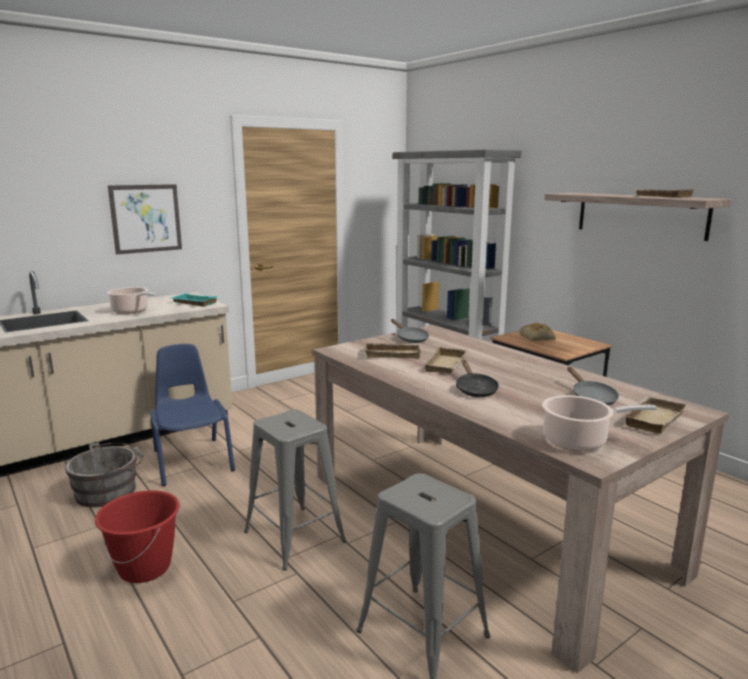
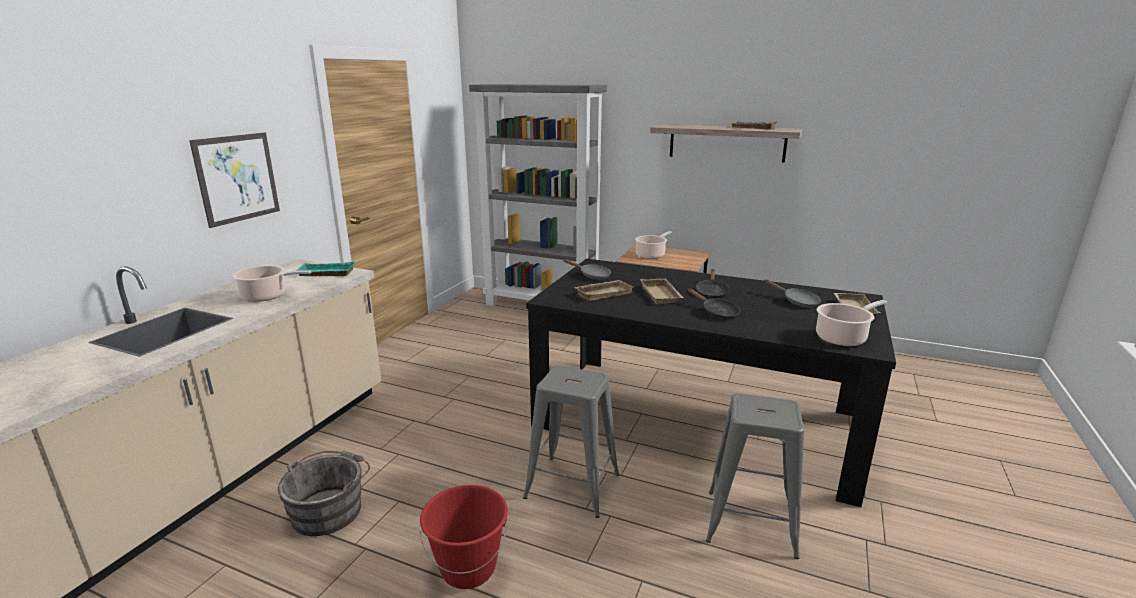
camera: 30 degrees left, 5 degrees up
blue chair [150,344,235,486] -> none
beige dining table [312,325,729,673] -> black dining table [526,259,896,507]
bread [519,323,556,341] -> cooking pot [635,231,672,259]
none -> black frying pan [695,269,730,299]

